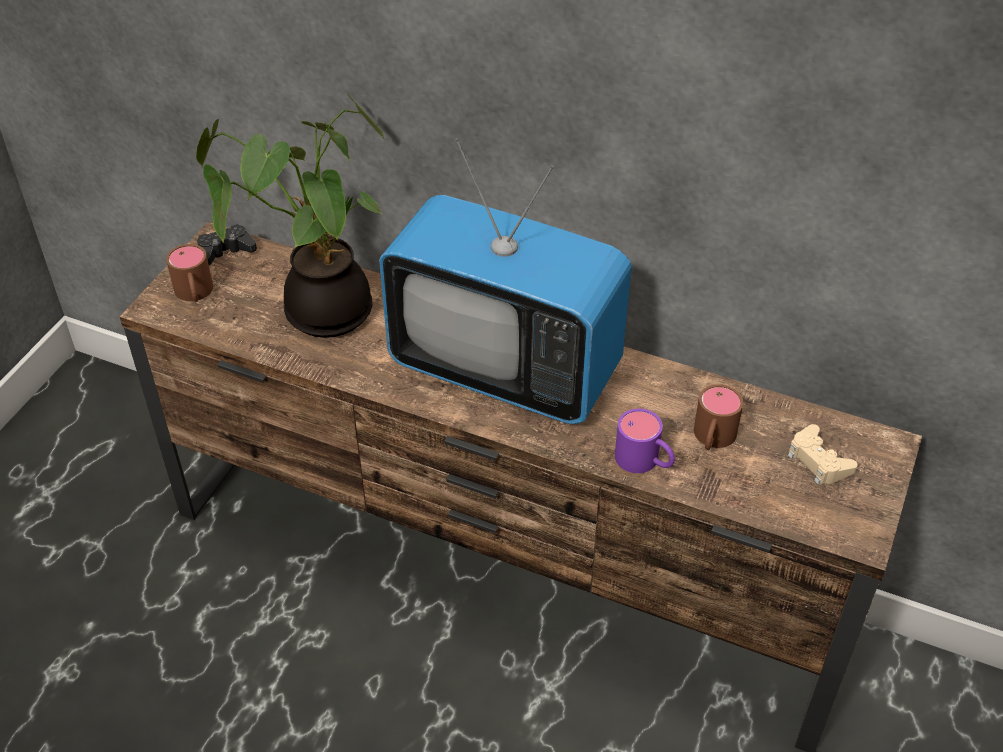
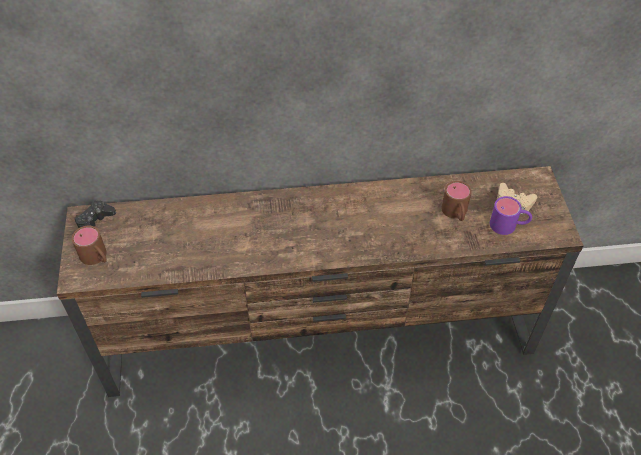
camera: 30 degrees left, 5 degrees up
potted plant [196,94,387,338] -> none
television [379,138,632,424] -> none
purple mug [615,409,675,473] -> purple mug moved to [490,196,532,235]

